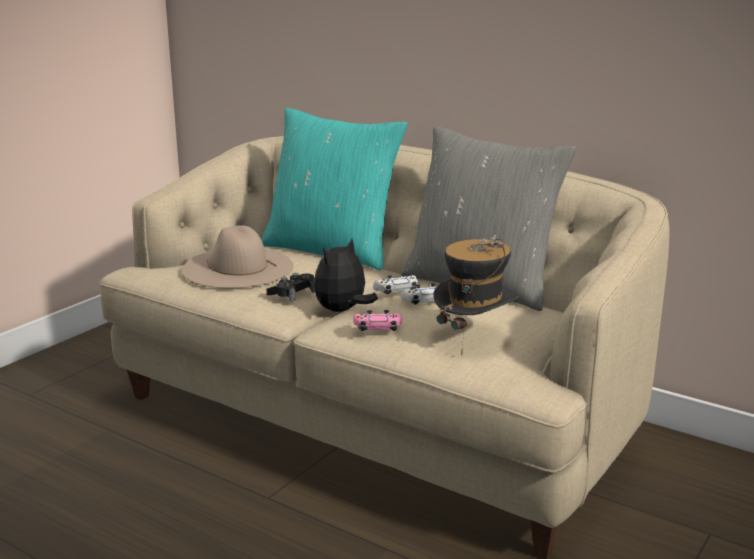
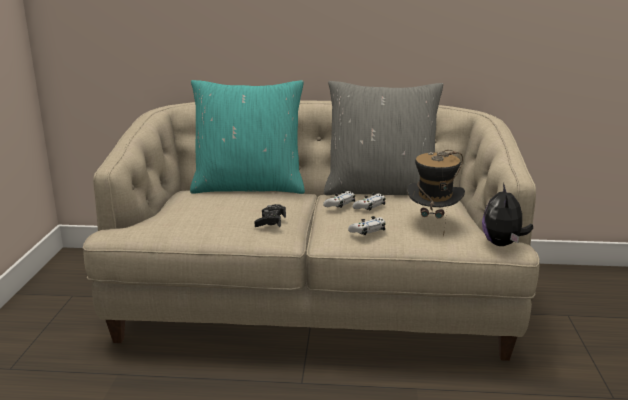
camera: 30 degrees left, 0 degrees up
beige hat [181,225,293,288] -> none
plush toy [314,238,378,312] -> plush toy moved to [482,183,533,246]
pink game controller [353,310,402,331] -> white game controller [348,216,385,235]

